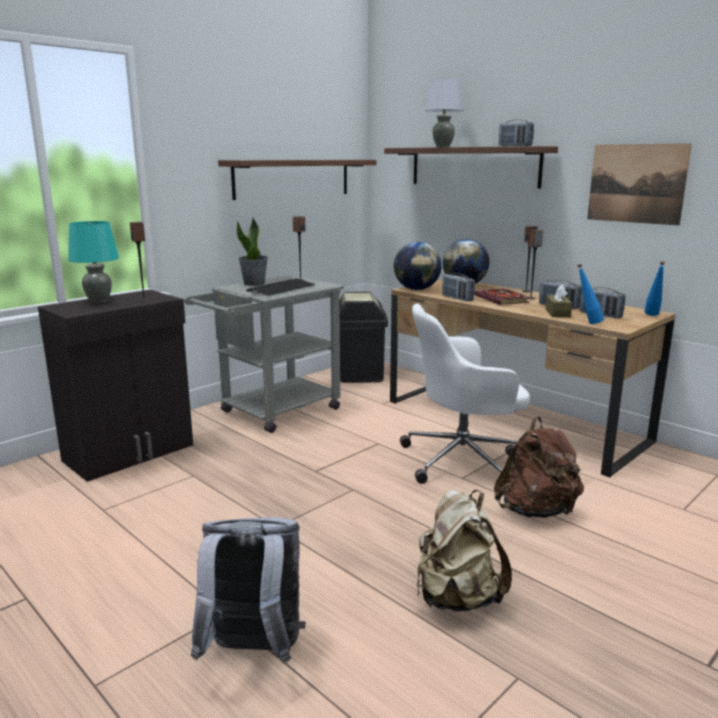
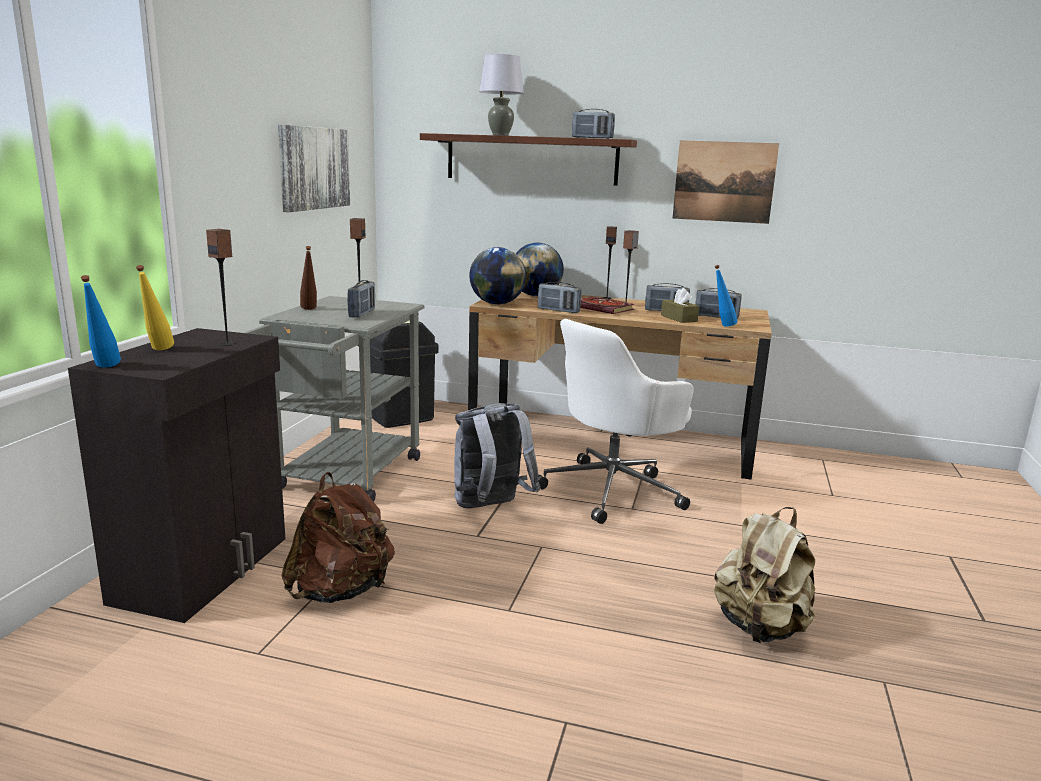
camera: 30 degrees left, 0 degrees up
turquoise table lamp [68,221,119,303] -> yellow bottle [136,265,174,350]
grey backpack [191,517,305,663] -> grey backpack moved to [454,403,541,508]
shelf [218,160,377,200] -> picture [278,125,350,212]
potted plant [237,217,268,286] -> brown bottle [300,246,317,310]
keyboard [246,278,315,296] -> radio [347,280,375,318]
brown backpack [494,416,584,518] -> brown backpack moved to [282,472,395,603]
blue bottle [644,261,665,316] -> blue bottle moved to [81,275,121,368]

